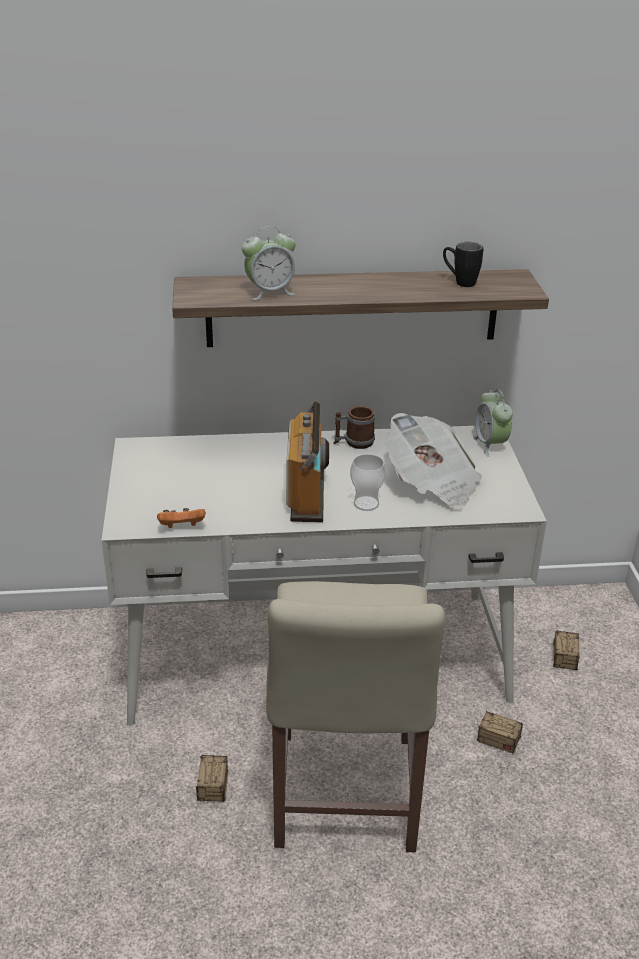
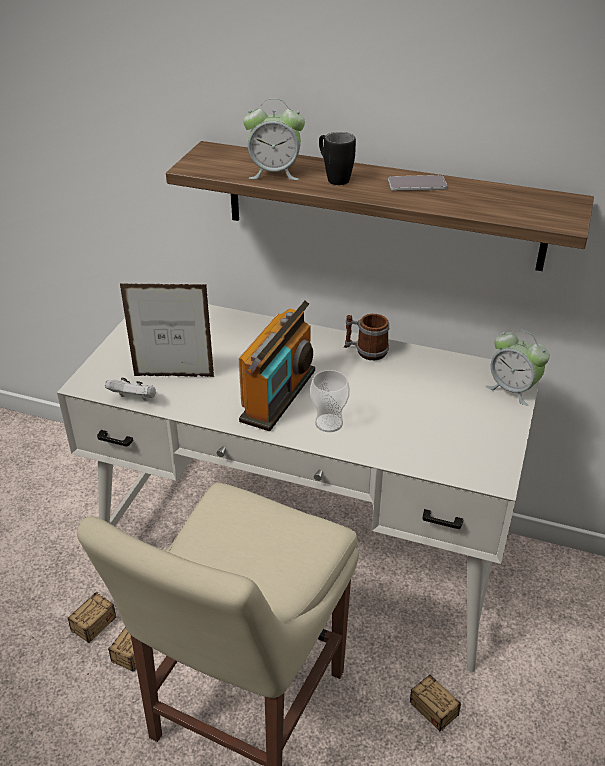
camera: 25 degrees right, 5 degrees up
orange game controller [157,508,206,528] -> white game controller [105,378,156,401]
newspaper [384,413,482,510] -> none
black mug [443,242,483,287] -> black mug moved to [319,132,356,185]
alarm clock [473,390,513,457] -> alarm clock turned 60 degrees counterclockwise [486,329,550,406]
storage box [553,631,580,670] -> storage box moved to [33,592,116,643]
none -> picture frame [120,284,215,377]
none -> phone [388,175,447,191]

